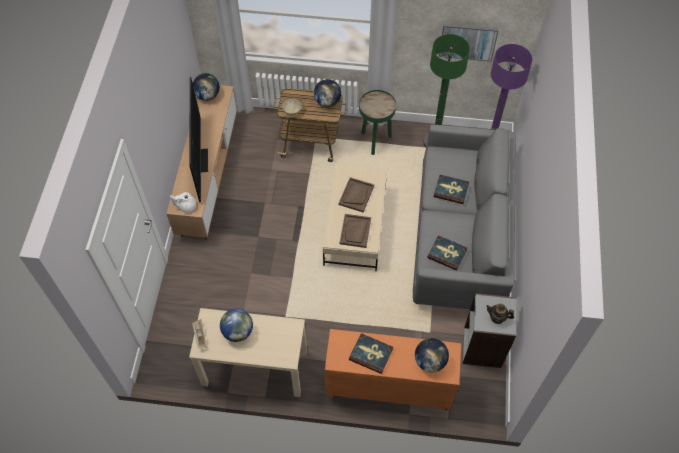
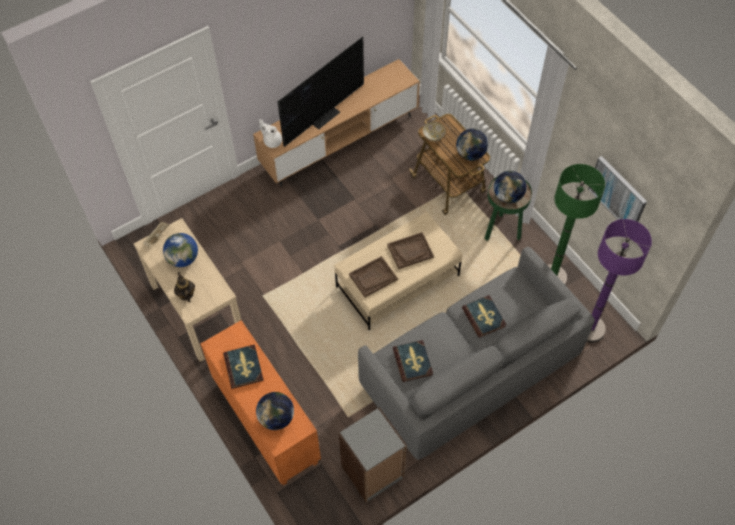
camera: 50 degrees right, 0 degrees up
globe [193,73,220,101] -> globe moved to [494,171,527,203]
teapot [486,304,514,324] -> teapot moved to [174,272,195,303]

